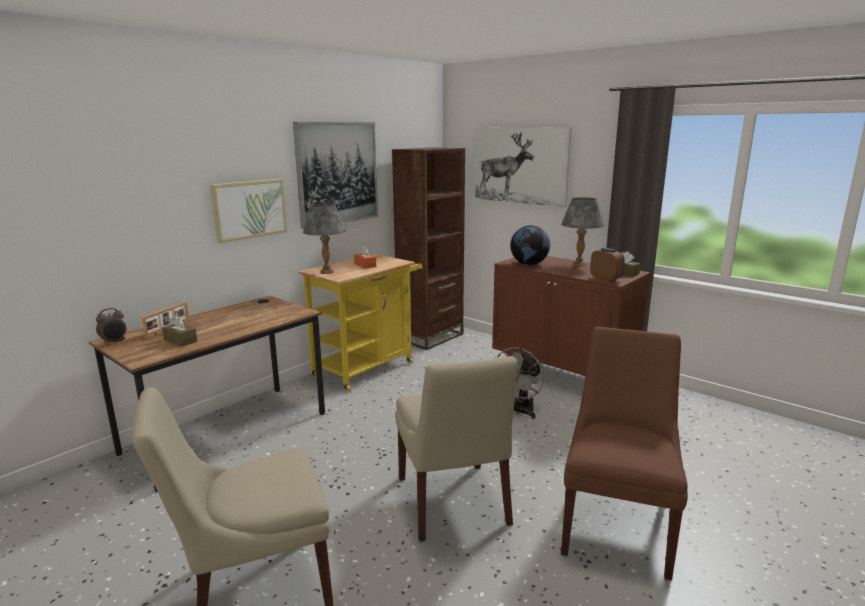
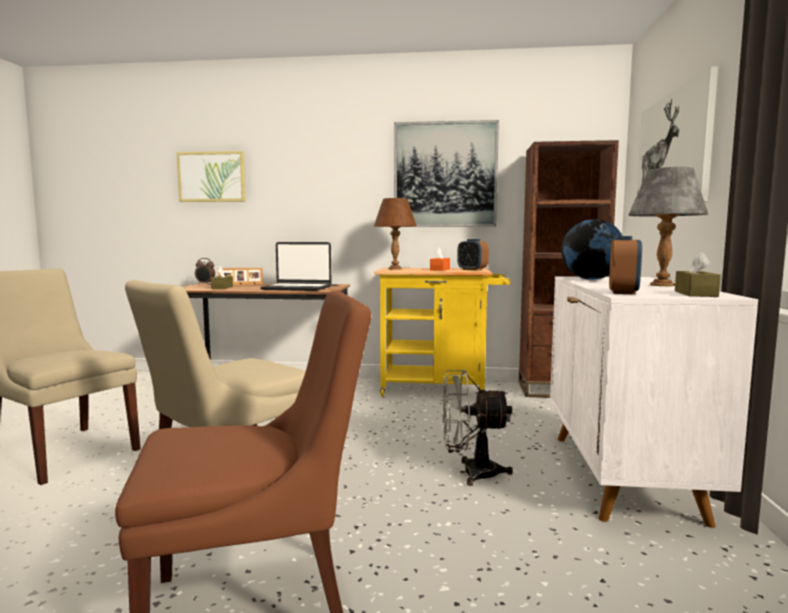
camera: 55 degrees right, 10 degrees down
picture [210,179,287,243] -> picture moved to [177,151,246,202]
grey table lamp [303,203,346,274] -> brown table lamp [374,198,417,270]
brown cabinet [492,256,650,376] -> white cabinet [550,276,758,528]
none -> laptop [260,242,332,291]
none -> alarm clock [457,239,489,271]

